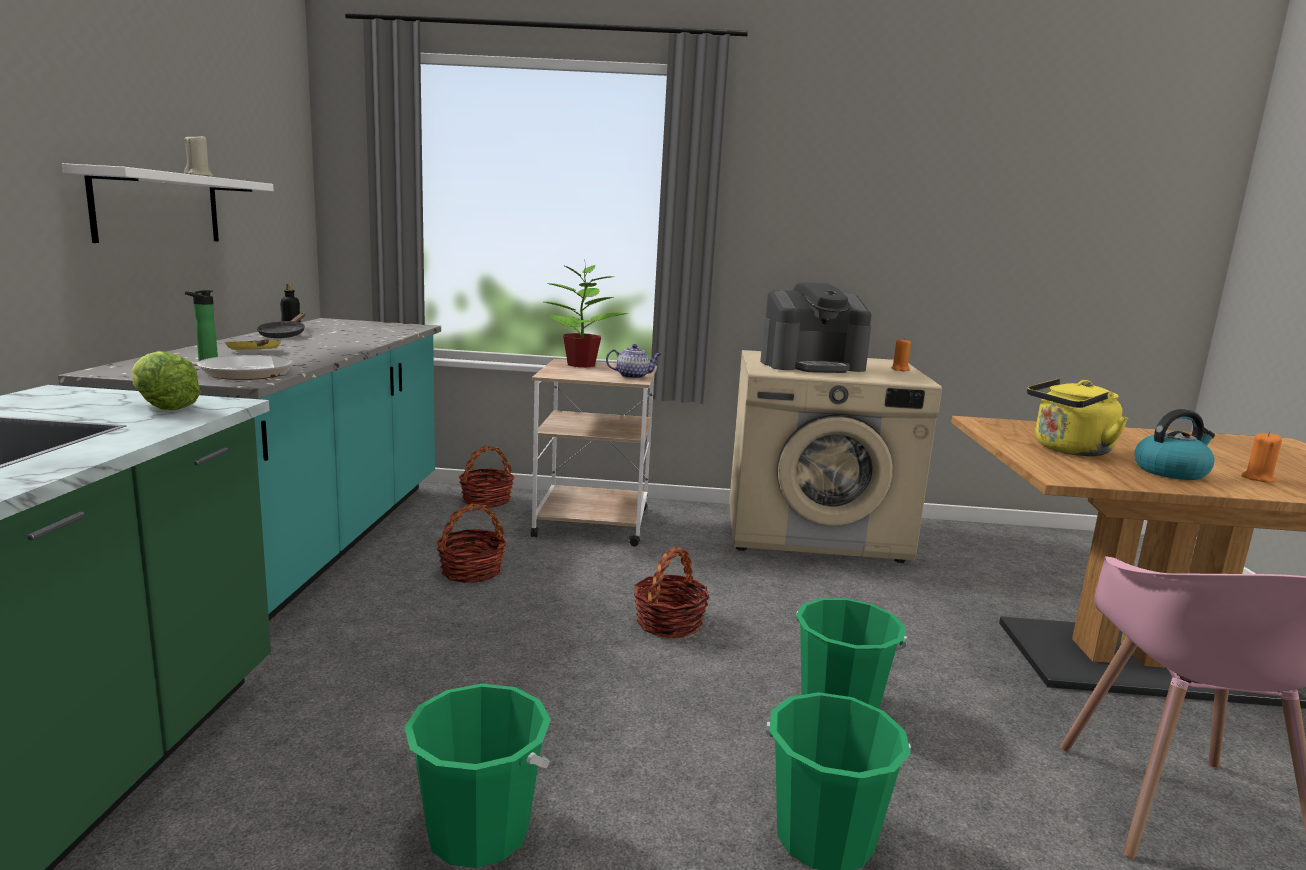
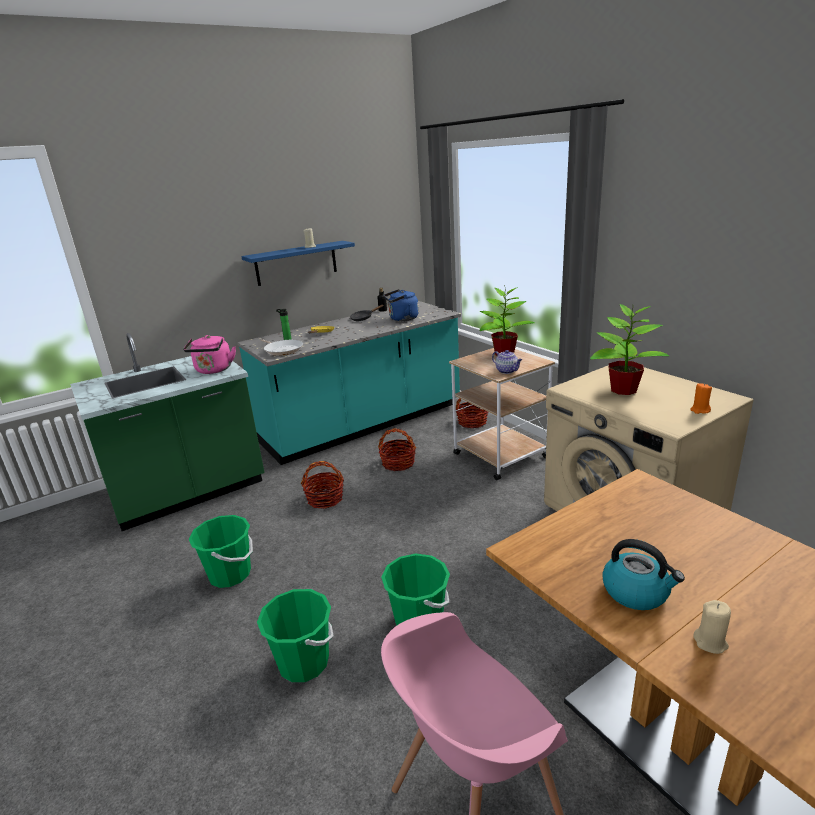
camera: 55 degrees right, 10 degrees up
white shelf [62,163,274,243] -> blue shelf [241,241,355,286]
lettuce [131,351,201,410] -> pink kettle [183,335,236,374]
basket [634,547,710,638] -> basket moved to [301,461,344,509]
coffee machine [760,282,871,373] -> potted plant [590,304,669,395]
yellow kettle [1027,379,1128,456] -> none
orange candle [1241,432,1282,482] -> beige candle [693,600,731,654]
none -> blue kettle [384,289,419,321]

